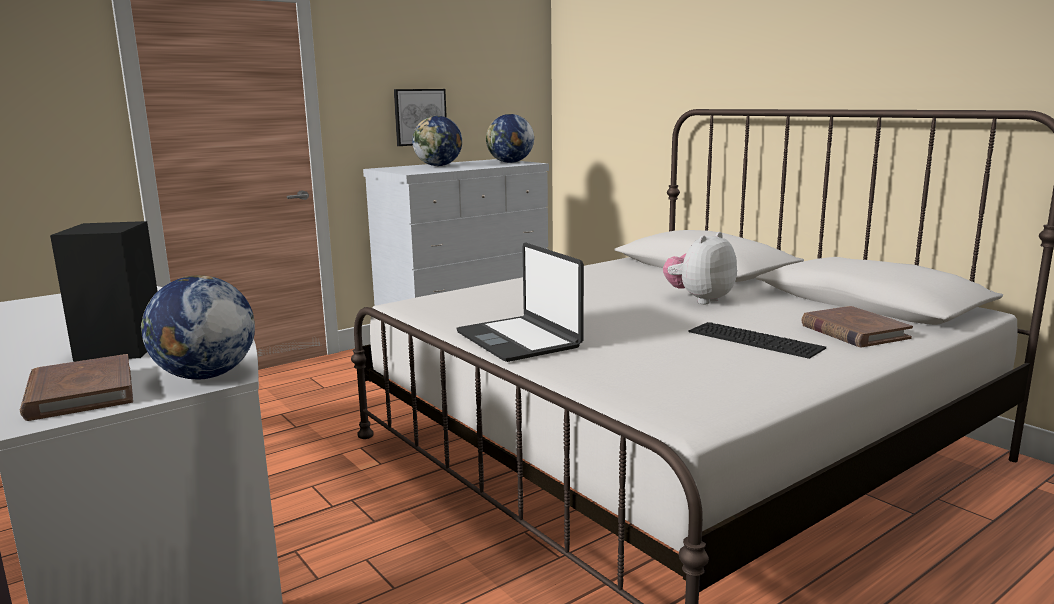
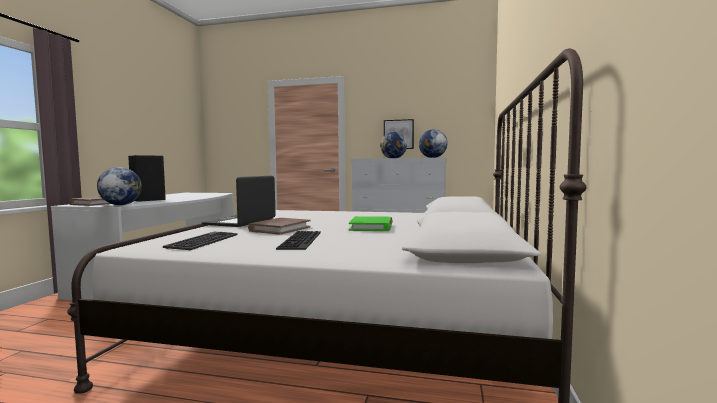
camera: 50 degrees right, 10 degrees down
plush toy [663,232,737,304] -> green book [349,216,393,231]
brown book [801,306,913,347] -> brown book moved to [248,218,311,235]
none -> keyboard [163,232,238,250]

